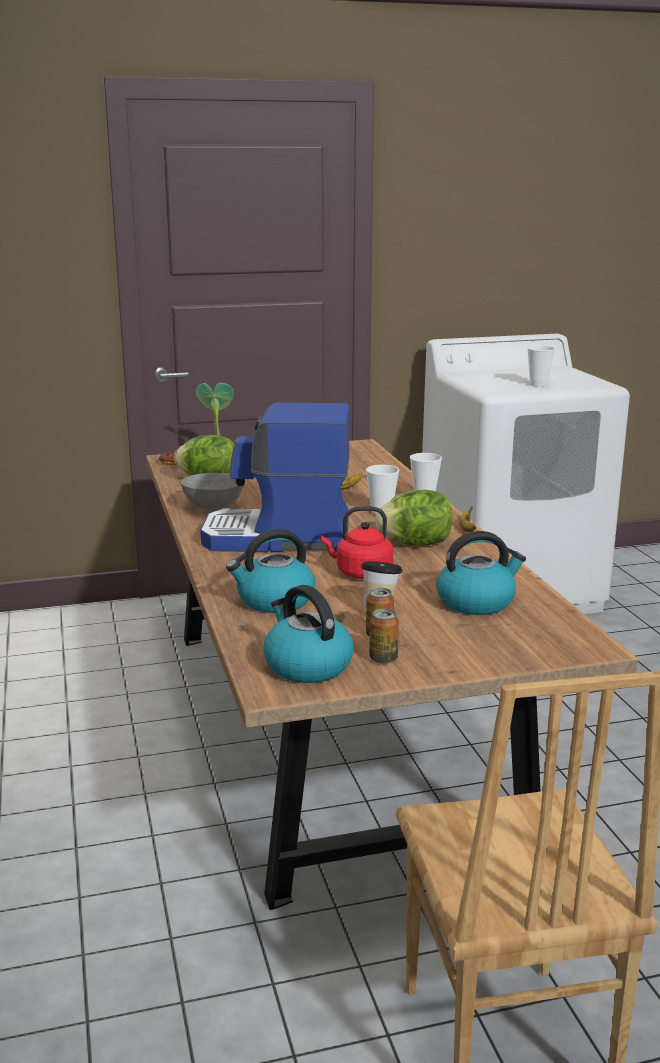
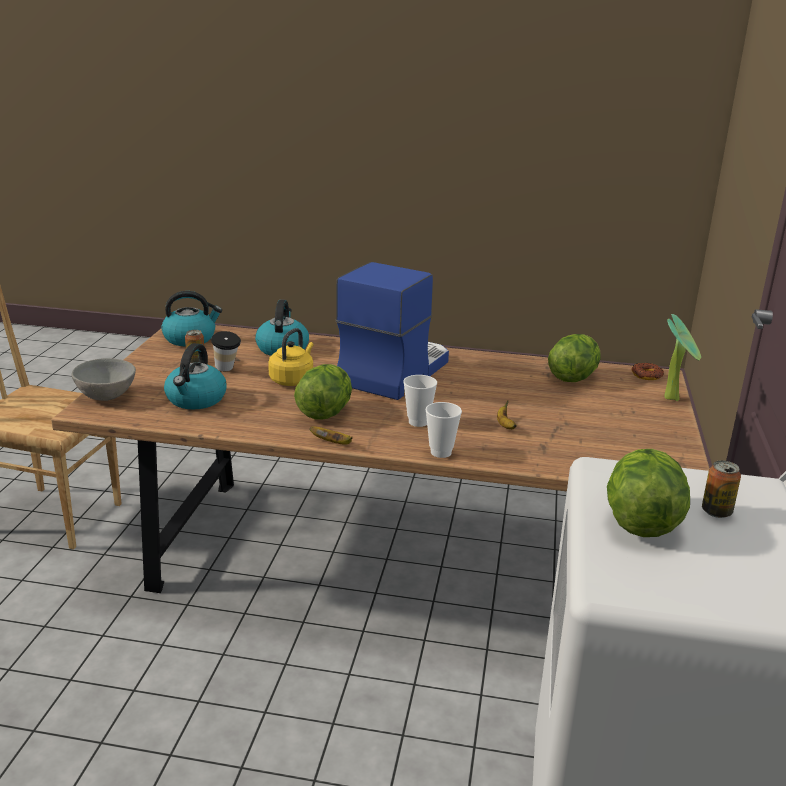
camera: 115 degrees right, 5 degrees up
grey bowl [181,473,244,510] -> grey bowl moved to [72,358,136,401]
red kettle [321,506,393,579] -> yellow kettle [268,328,314,386]
can [369,609,399,664] -> can moved to [702,460,741,518]
cup [527,345,555,387] -> lettuce [607,449,690,537]

